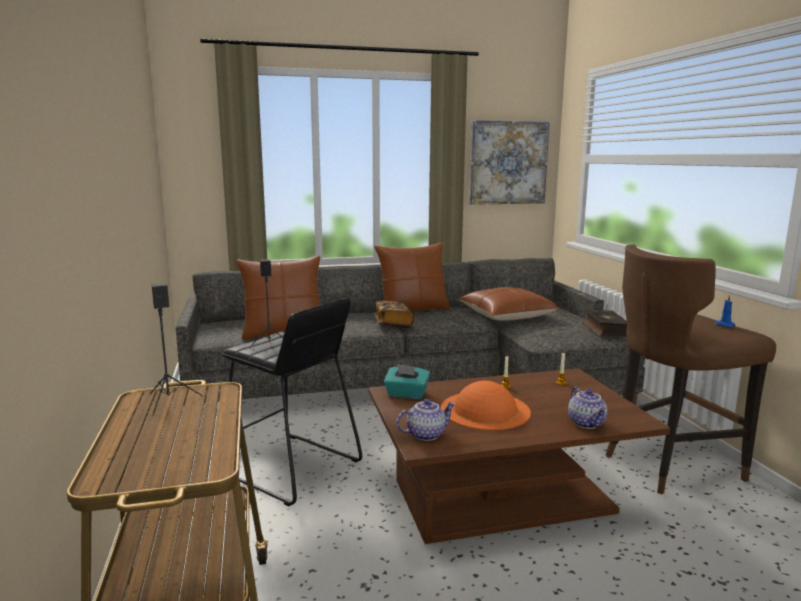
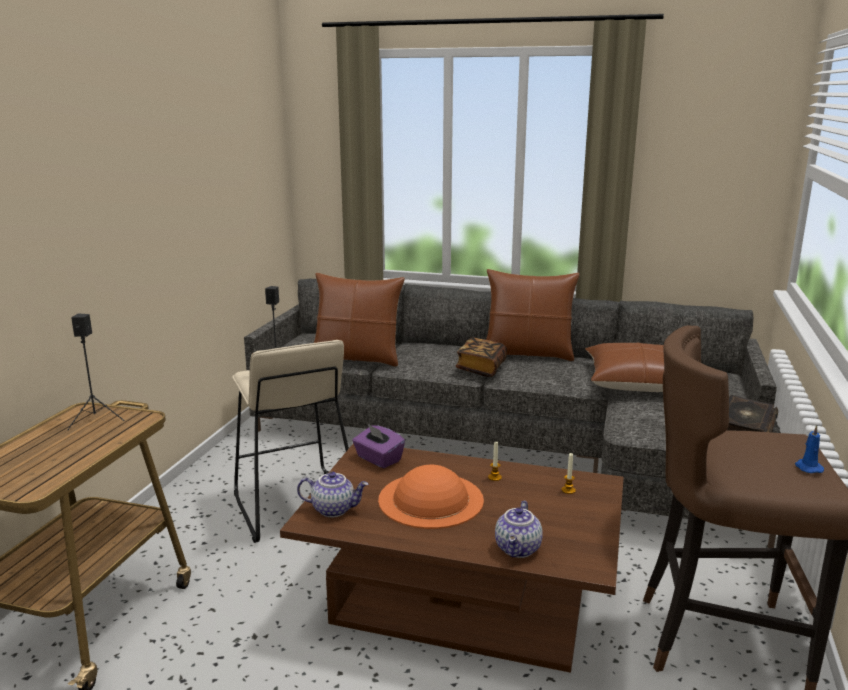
camera: 30 degrees right, 5 degrees up
black stool [221,298,362,506] -> beige stool [232,340,349,543]
turquoise tissue box [384,364,430,399] -> purple tissue box [352,424,405,468]
picture [469,120,550,205] -> none

